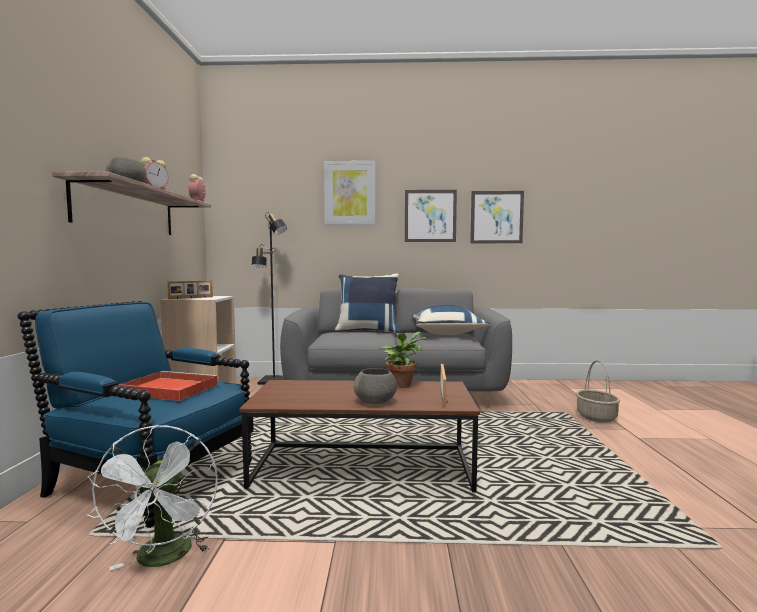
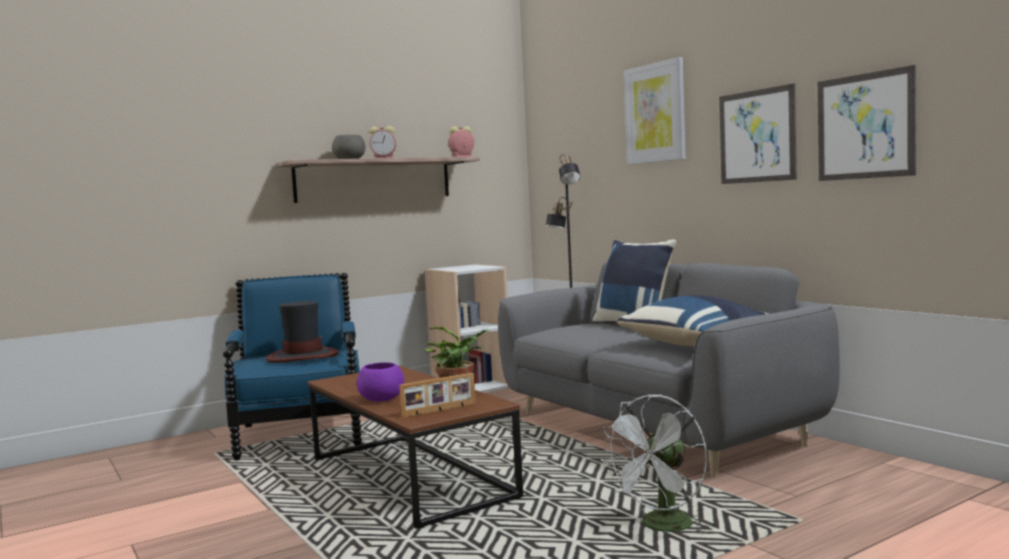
camera: 55 degrees right, 0 degrees up
white fan [86,425,218,570] -> white fan moved to [600,394,709,535]
red tray [118,371,219,401] -> hat [266,301,339,363]
picture frame [167,280,213,299] -> none
grey bowl [354,368,397,404] -> purple bowl [357,362,404,402]
basket [576,360,620,423] -> none

